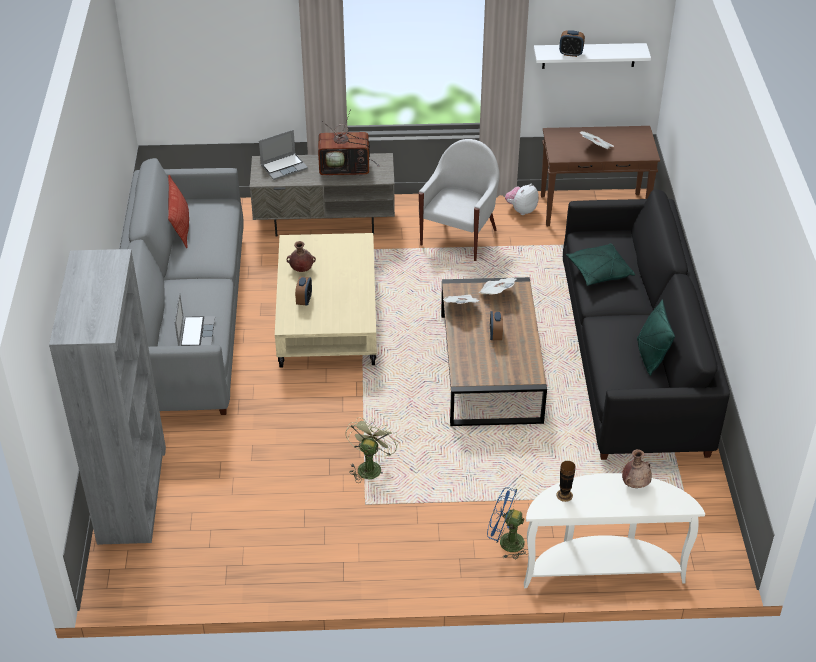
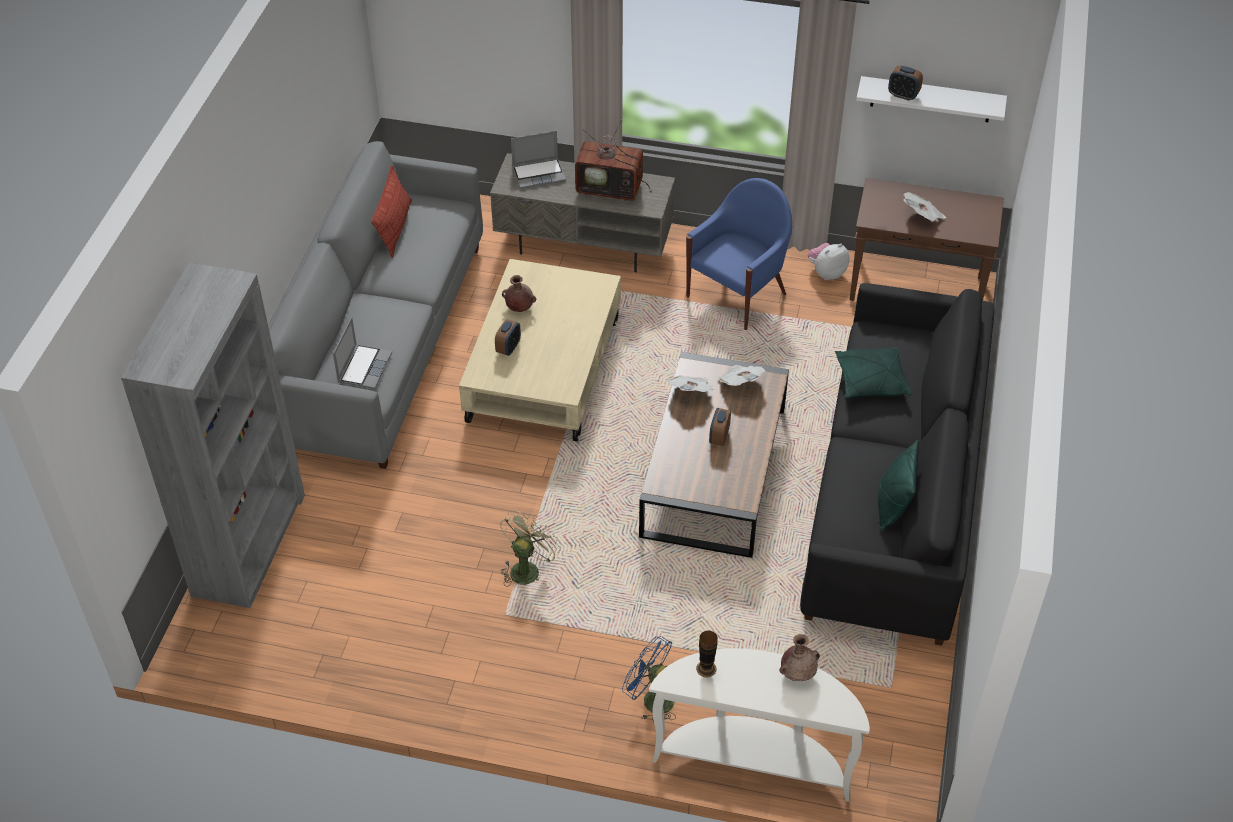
camera: 15 degrees right, 5 degrees up
white armchair [419,139,500,261] -> blue armchair [686,178,792,330]

